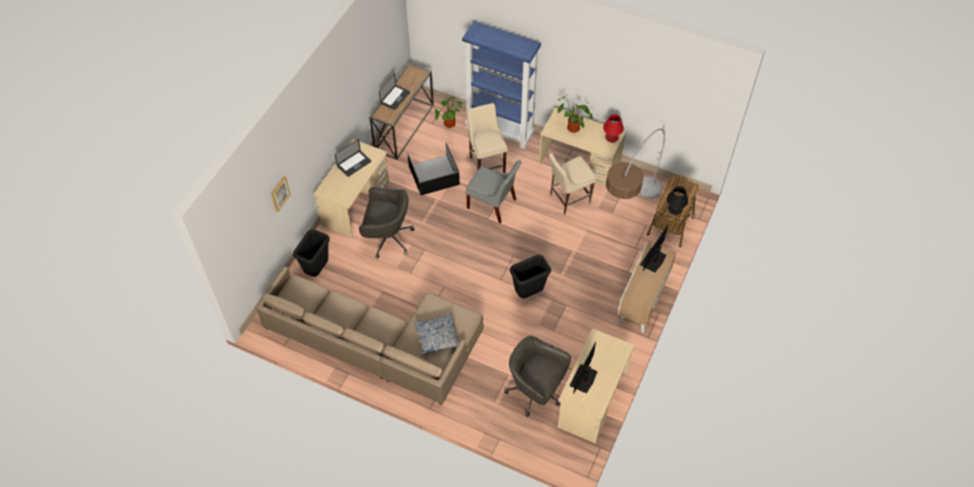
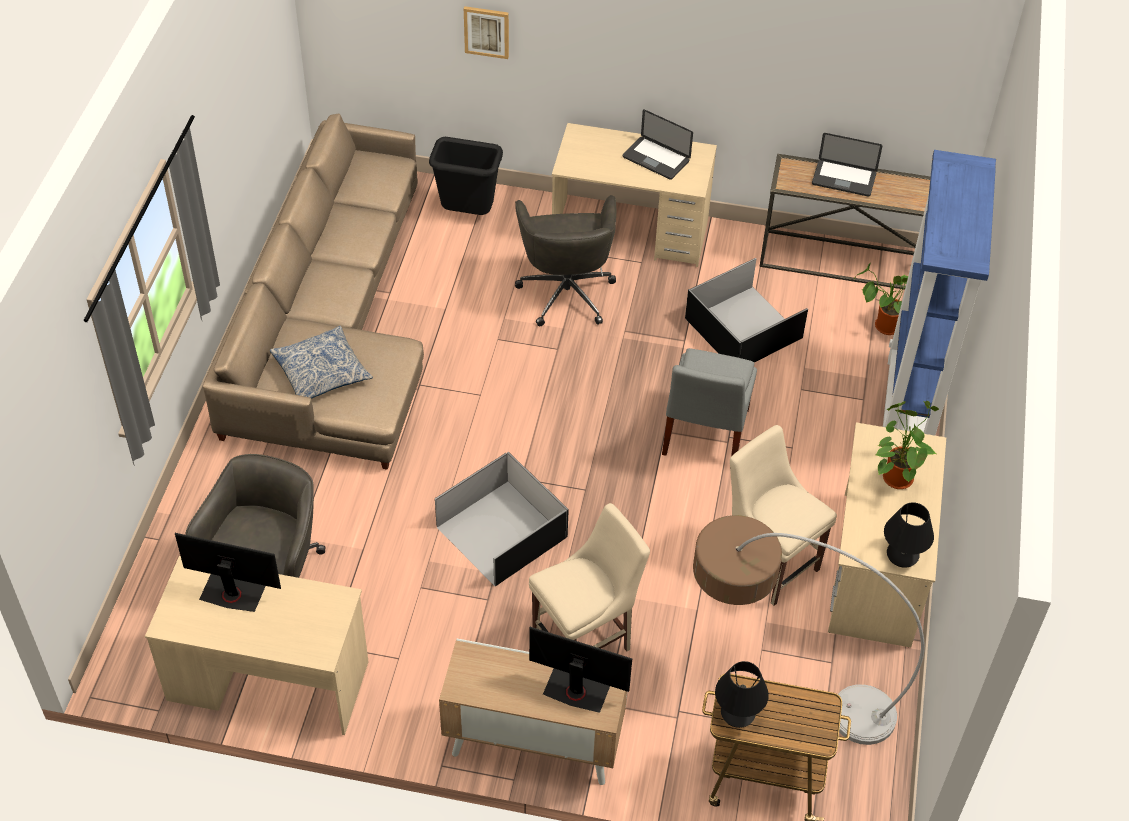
camera: 75 degrees right, 5 degrees down
beige chair [467,103,508,173] -> beige chair moved to [529,503,650,652]
black trash can [510,255,551,298] -> black storage box [435,452,569,586]
red table lamp [603,114,624,143] -> black table lamp [884,502,934,568]

